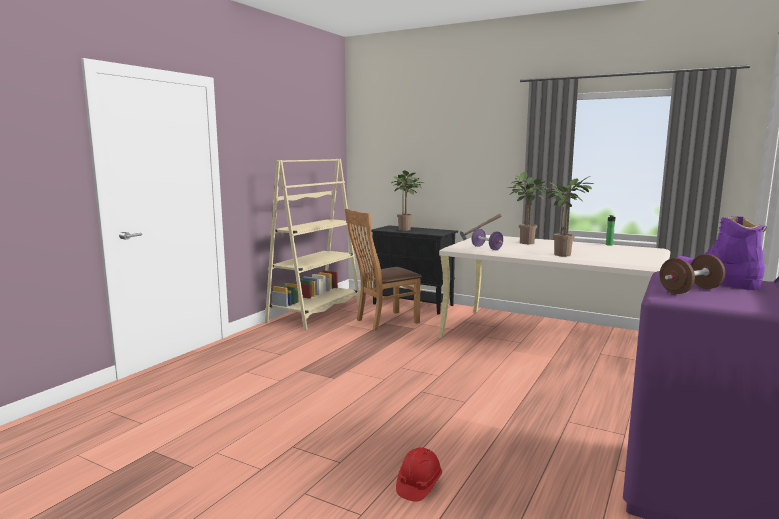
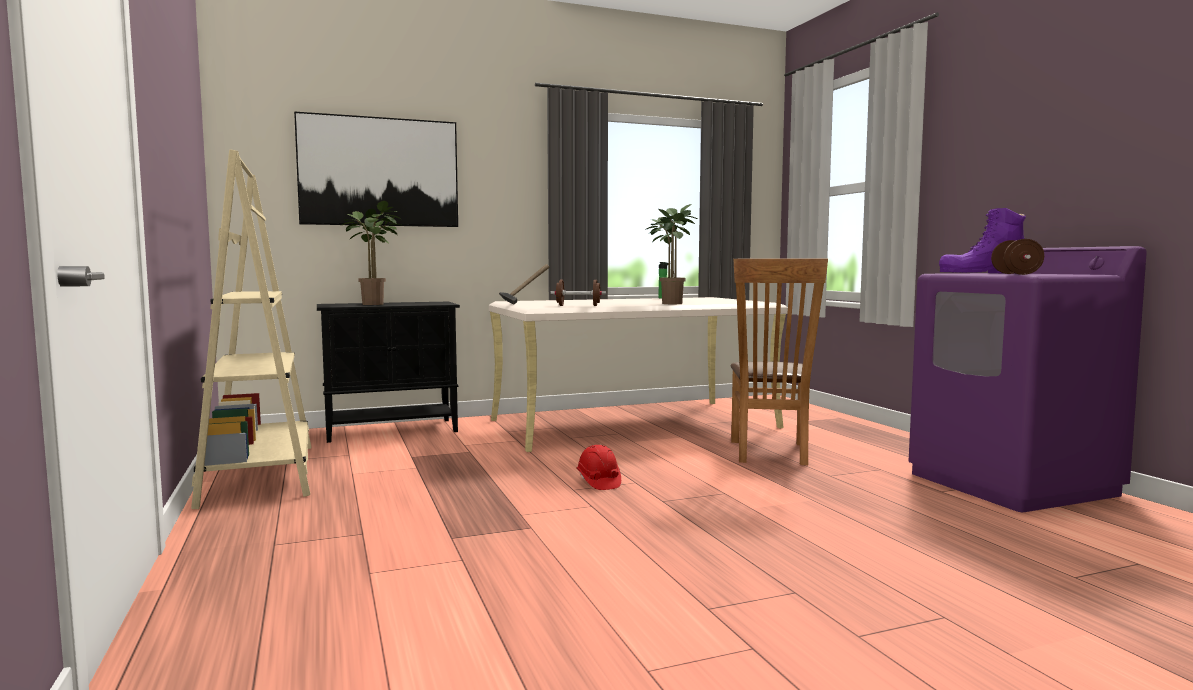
camera: 50 degrees left, 5 degrees down
brown chair [345,209,422,330] -> brown chair moved to [731,259,828,465]
red hard hat [396,447,442,502] -> red hard hat moved to [576,445,621,490]
purple dumbbell [471,229,503,250] -> brown dumbbell [551,280,606,306]
potted plant [508,172,549,244] -> none
none -> picture [294,111,458,227]

